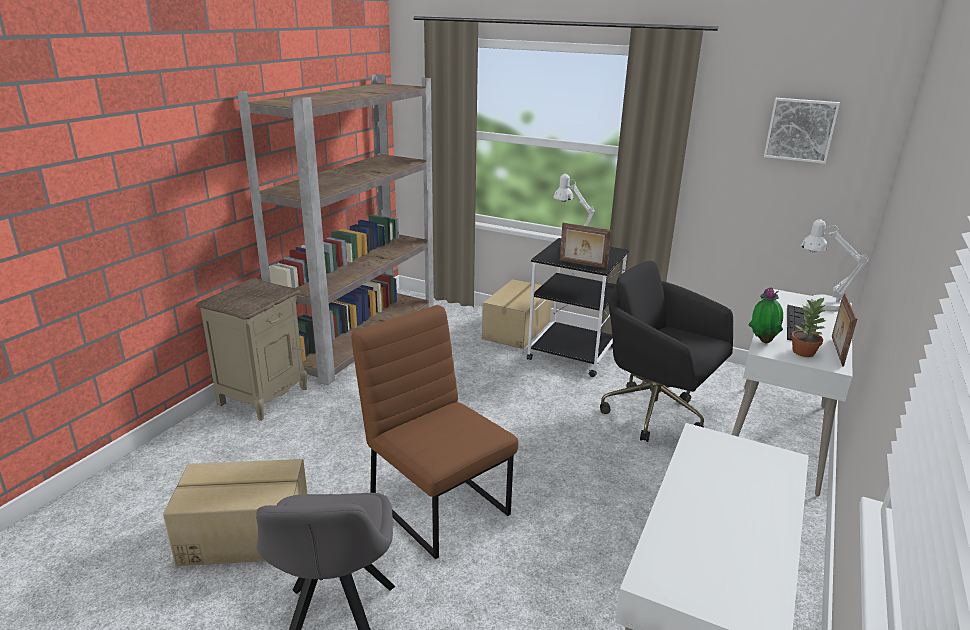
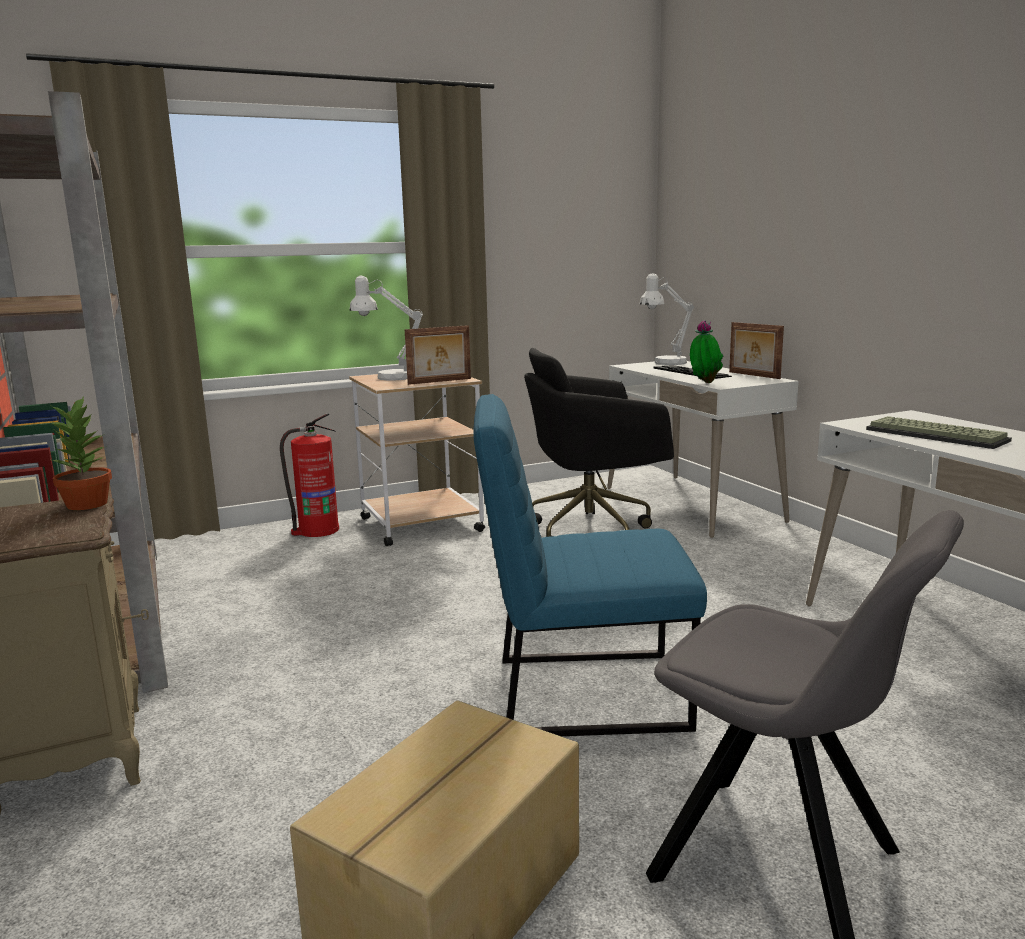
camera: 50 degrees left, 10 degrees down
brown chair [351,305,518,559] -> blue chair [473,394,707,736]
cardboard box [482,279,551,349] -> fire extinguisher [280,413,339,537]
black cart [527,238,629,377] -> beige cart [349,374,485,546]
picture [764,98,840,164] -> none
potted plant [791,297,825,357] -> potted plant moved to [49,396,112,510]
none -> keyboard [866,416,1012,449]

